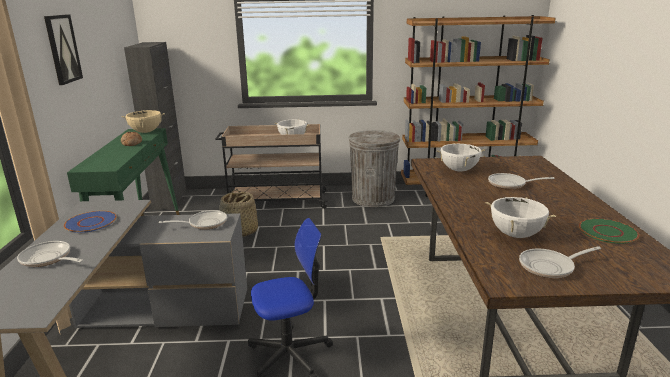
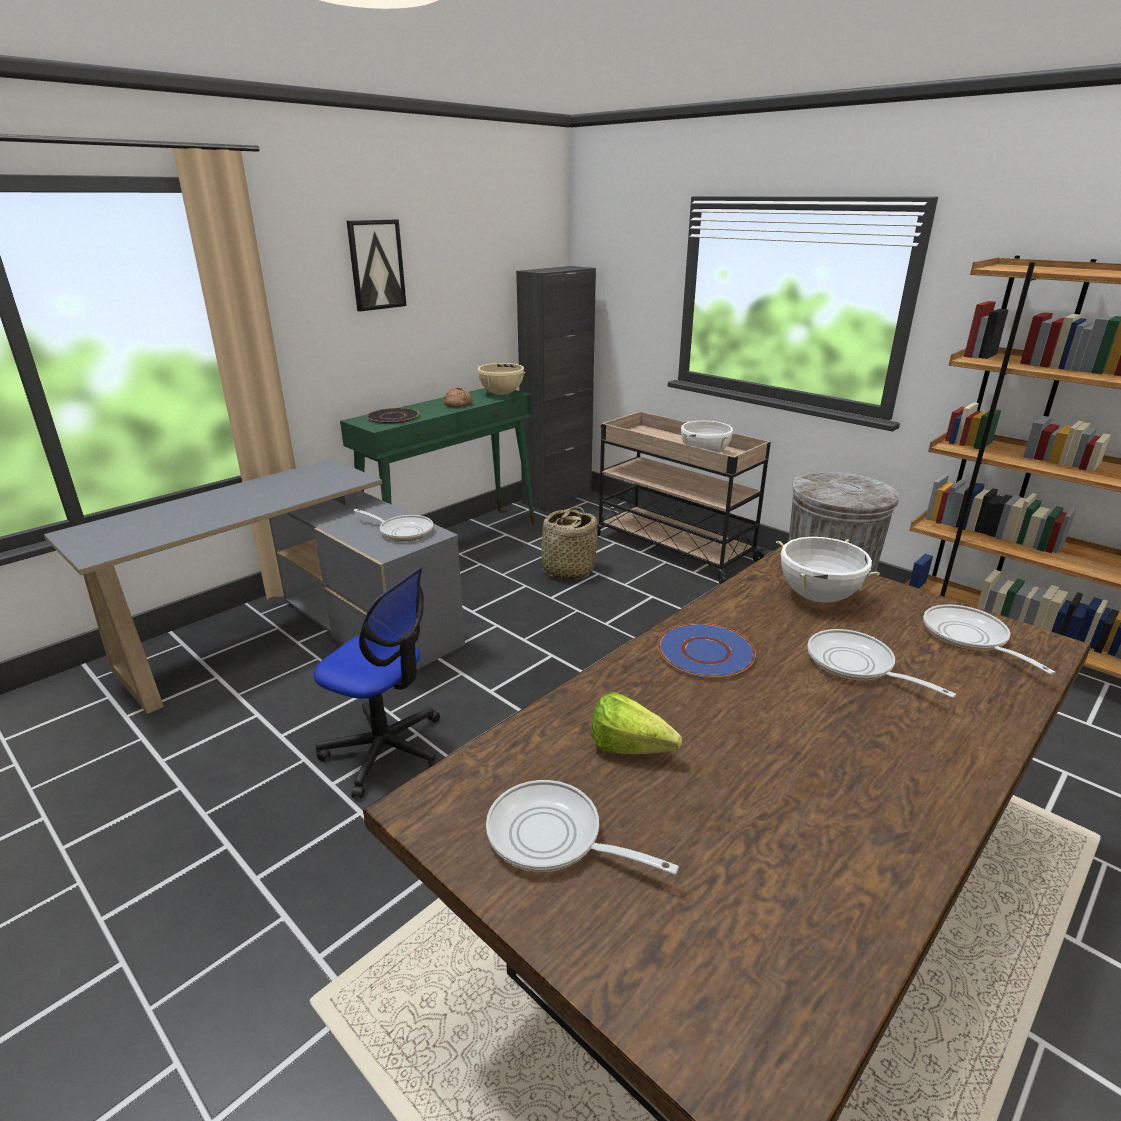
camera: 45 degrees right, 5 degrees up
frying pan [17,241,84,267] -> frying pan moved to [923,605,1056,675]
blue plate [64,211,117,233] -> blue plate moved to [657,623,756,678]
white cooking pot [485,197,556,238] -> lettuce [591,692,682,754]
green plate [579,218,639,244] -> none
none -> black plate [367,408,419,424]

